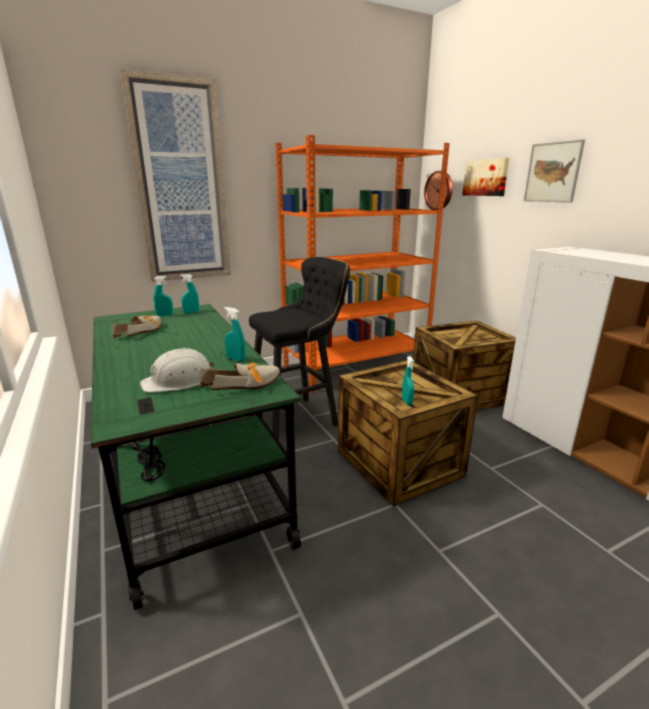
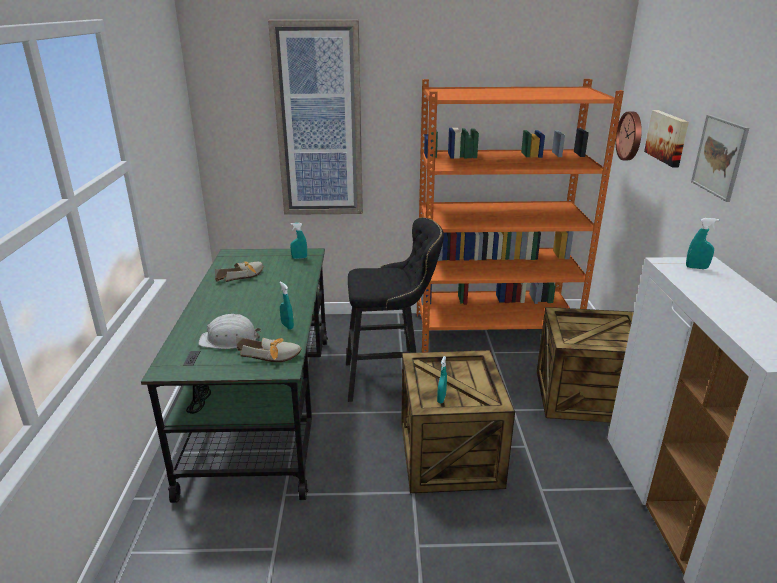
camera: 25 degrees right, 5 degrees up
turquoise spray bottle [153,276,173,316] -> turquoise spray bottle moved to [686,218,719,269]

